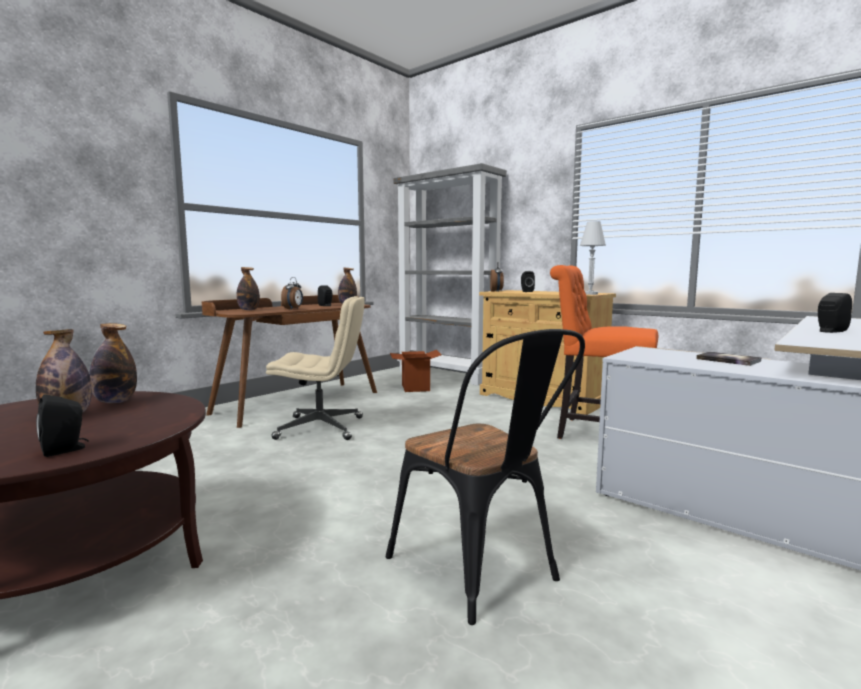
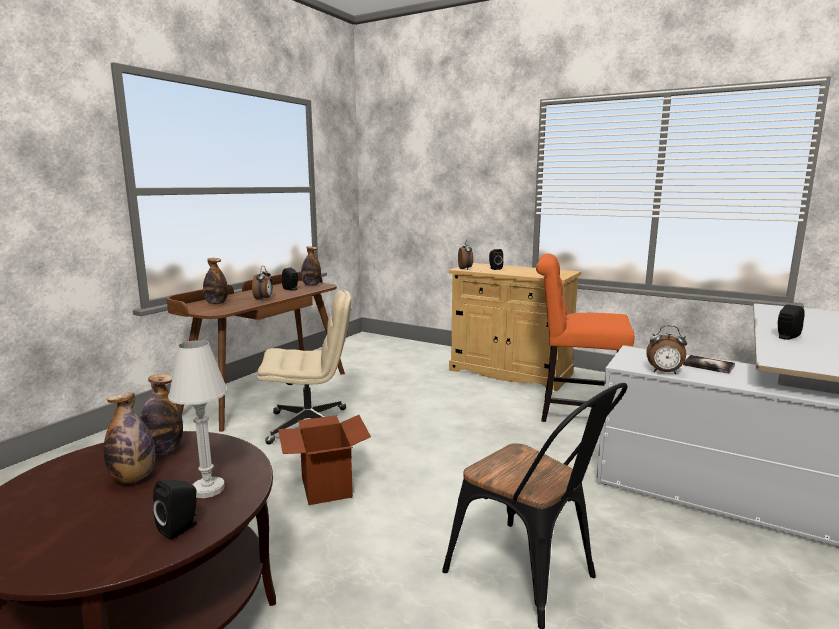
camera: 10 degrees left, 5 degrees up
cardboard box [390,350,442,392] -> cardboard box moved to [278,415,371,505]
grey bookcase [393,163,507,386] -> none
white table lamp [580,221,606,295] -> white table lamp moved to [168,340,228,498]
none -> alarm clock [646,325,687,374]

